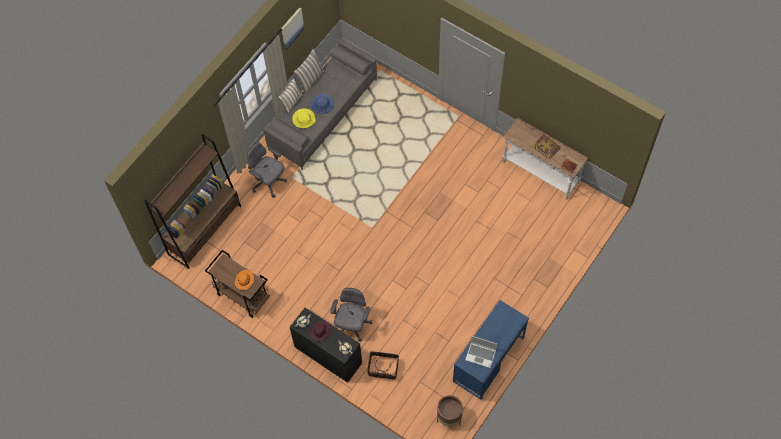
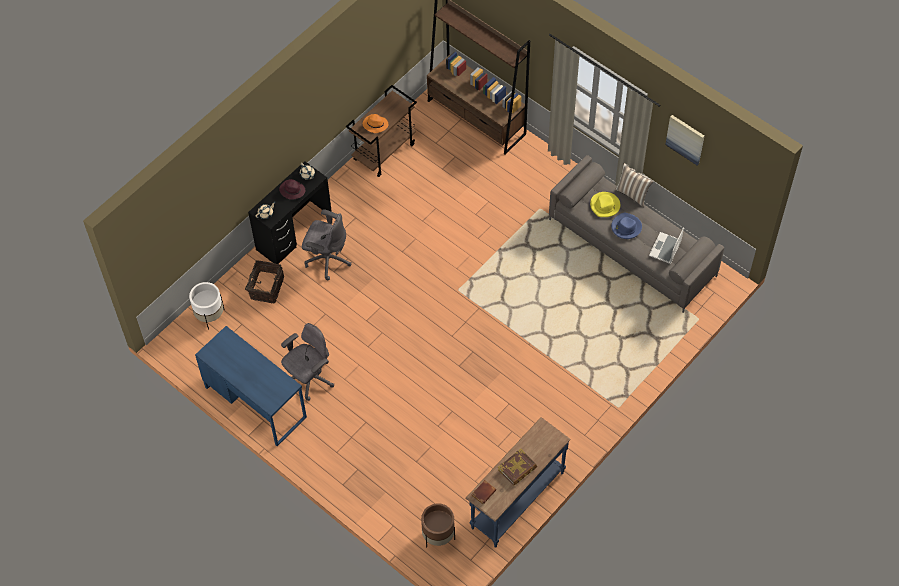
camera: 95 degrees right, 5 degrees down
grey office chair [247,142,287,198] -> grey office chair moved to [281,323,334,401]
pillow [293,48,325,94] -> none
brown planter [437,395,463,426] -> brown planter moved to [421,503,455,548]
laptop [465,336,497,368] -> laptop moved to [649,227,684,264]
white console table [503,118,588,199] -> blue console table [466,417,571,548]
none -> white planter [189,282,224,330]

